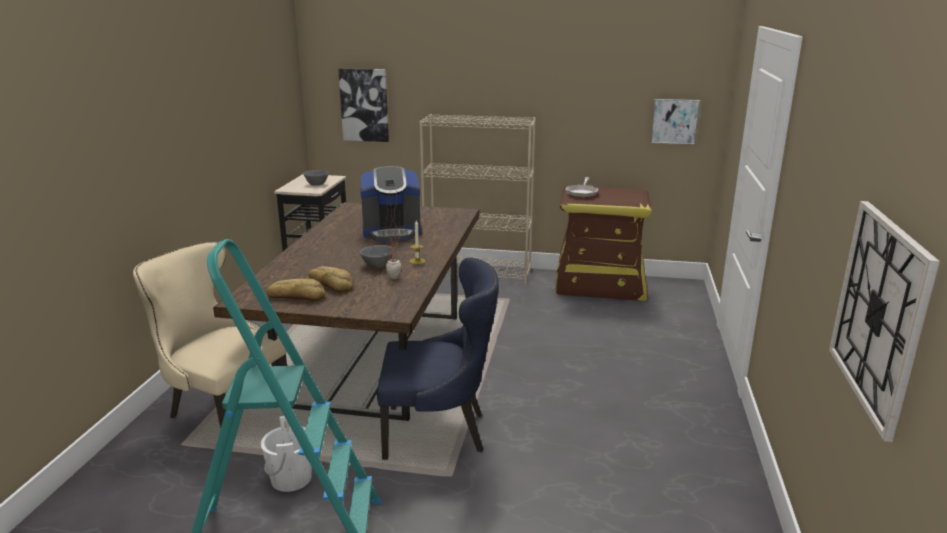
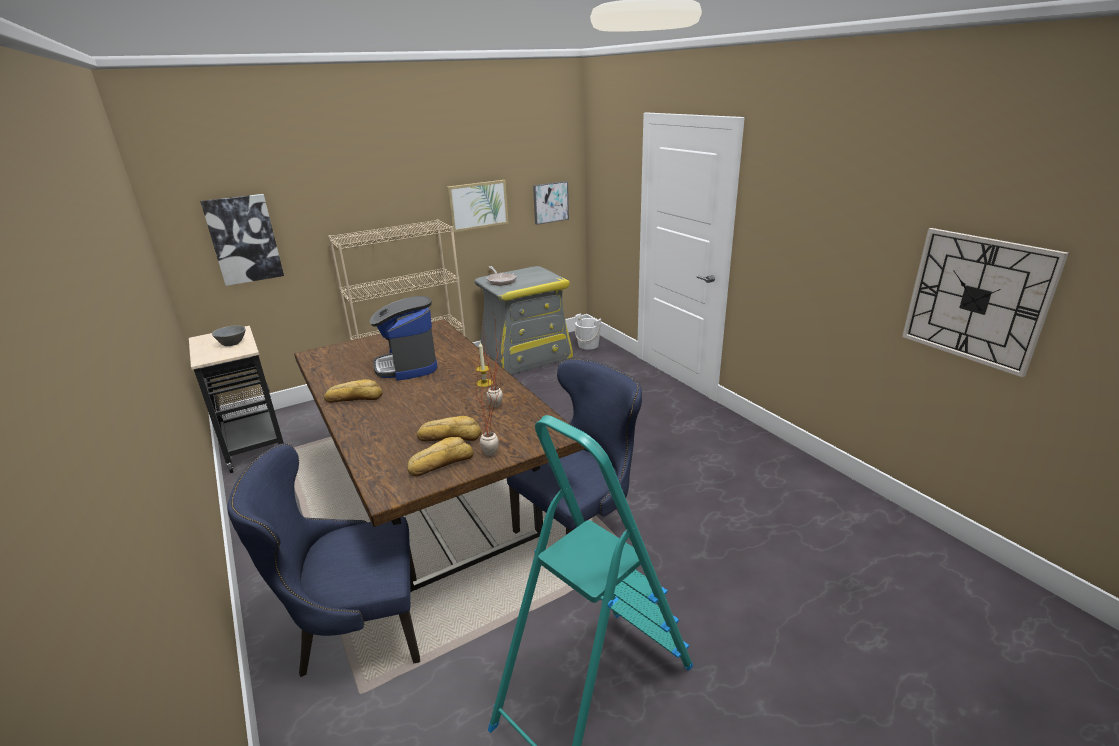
camera: 40 degrees left, 5 degrees up
beige chair [133,242,287,428] -> blue chair [227,443,420,677]
white bucket [261,416,312,492] -> white bucket moved to [575,314,601,350]
coffee machine [360,166,421,242] -> coffee machine turned 120 degrees clockwise [370,296,438,381]
grey bowl [360,245,393,268] -> none
brown nightstand [555,186,652,301] -> grey nightstand [474,266,573,375]
none -> bread [324,379,383,403]
none -> picture [447,180,509,232]
none -> potted plant [474,353,504,456]

